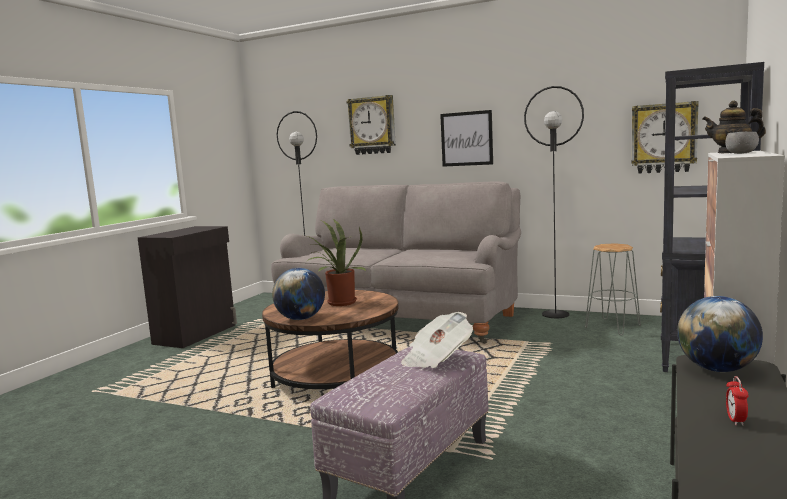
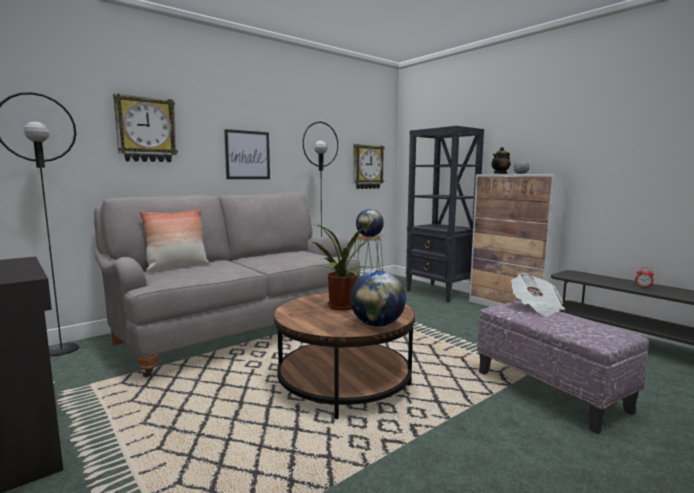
camera: 65 degrees left, 0 degrees up
globe [677,296,763,372] -> globe moved to [356,209,384,237]
none -> pillow [139,209,210,273]

